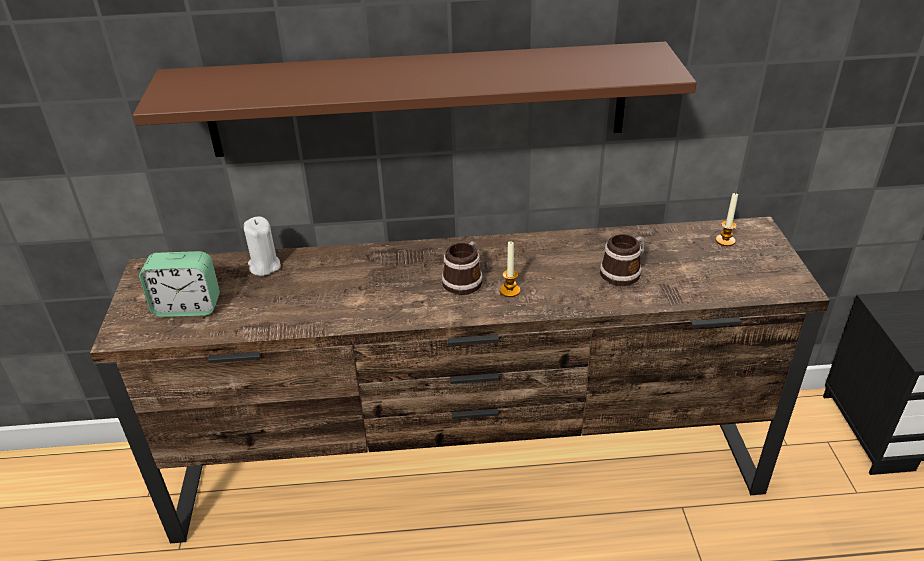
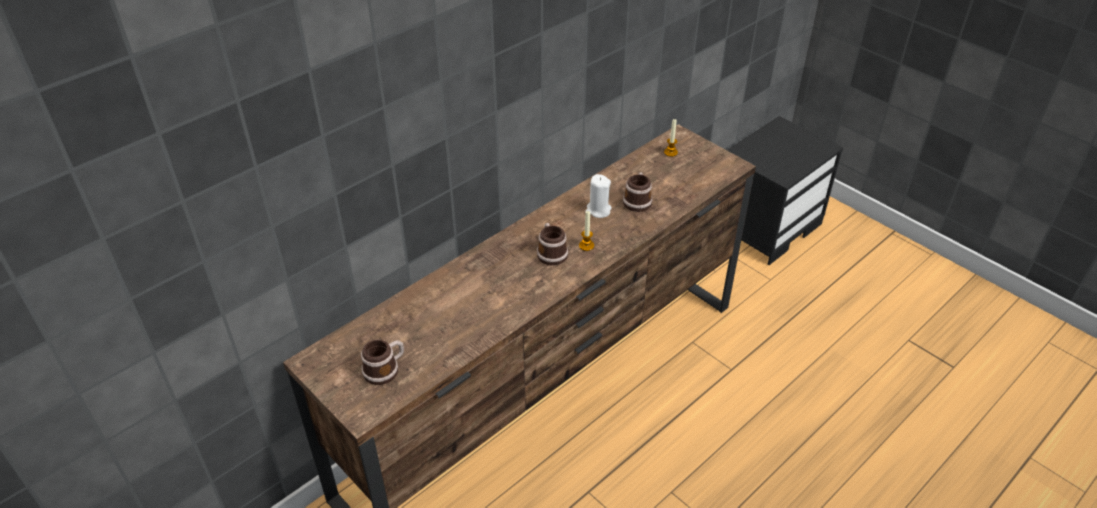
camera: 40 degrees left, 5 degrees up
brown shelf [133,42,697,157] -> none
alarm clock [139,251,220,317] -> mug [361,340,404,385]
white candle [244,216,280,276] -> white candle moved to [585,174,612,218]

